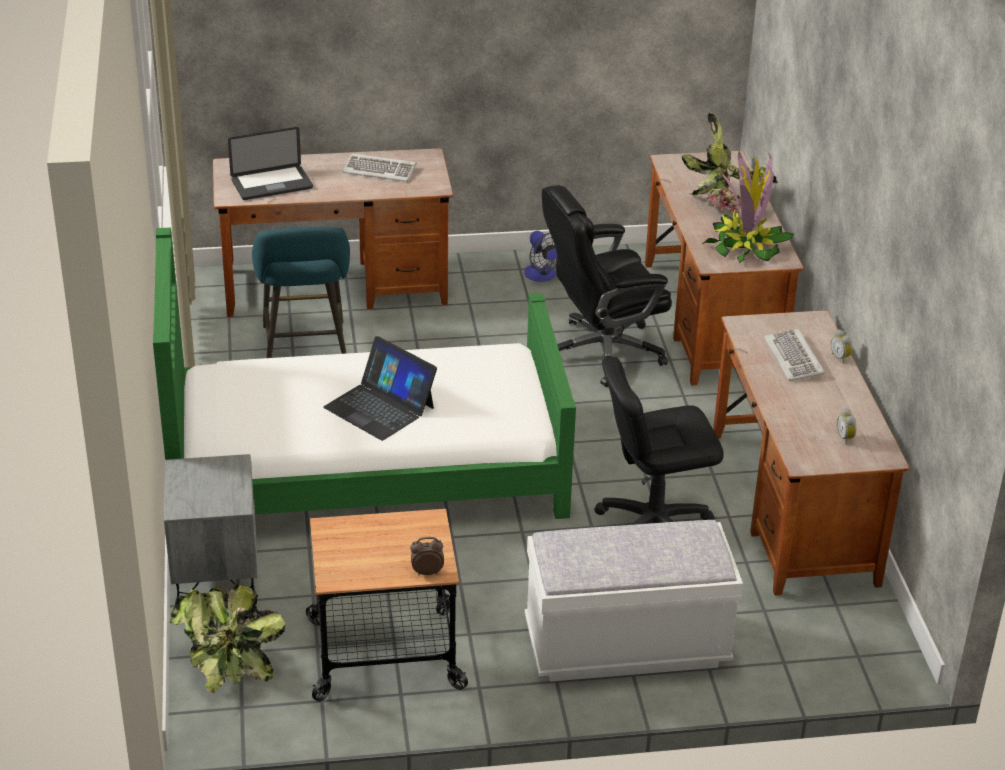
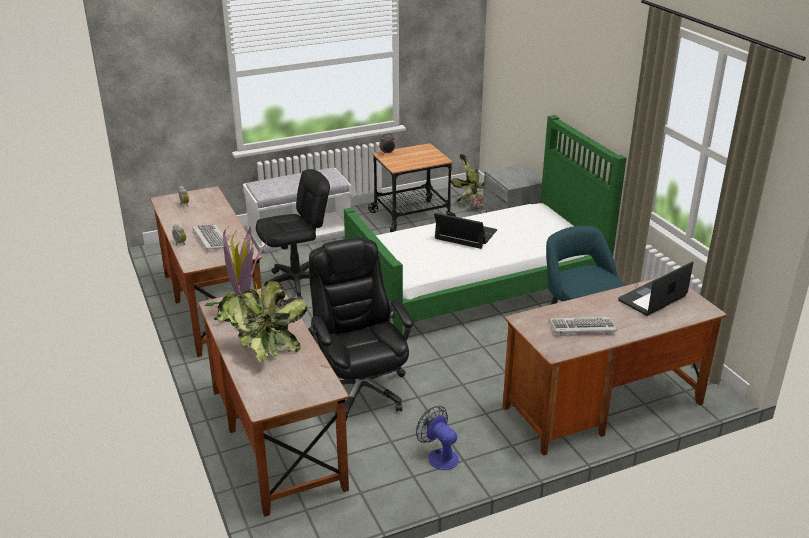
camera: 165 degrees right, 5 degrees down
black office chair [542,185,672,387] -> black office chair turned 75 degrees counterclockwise [308,237,414,420]

